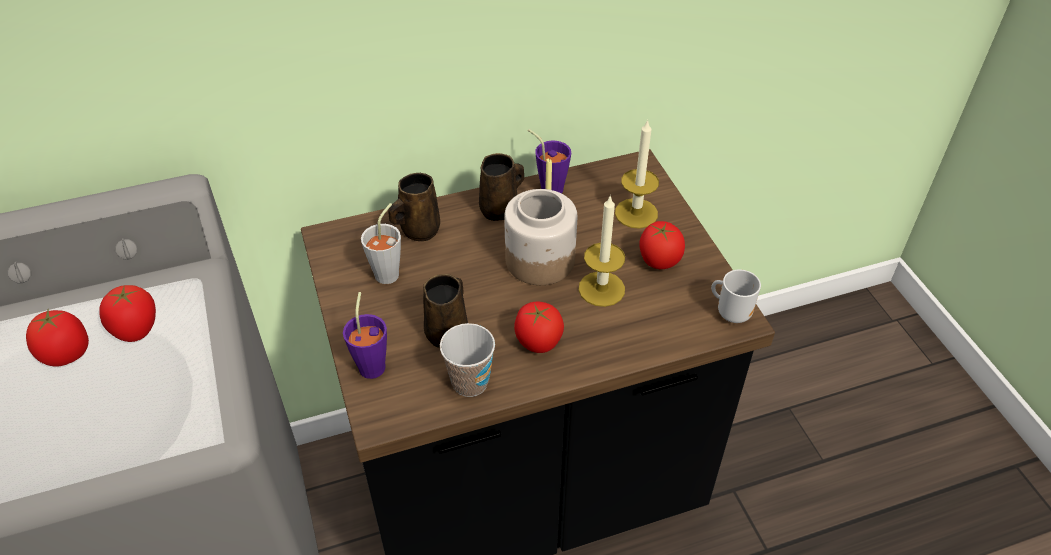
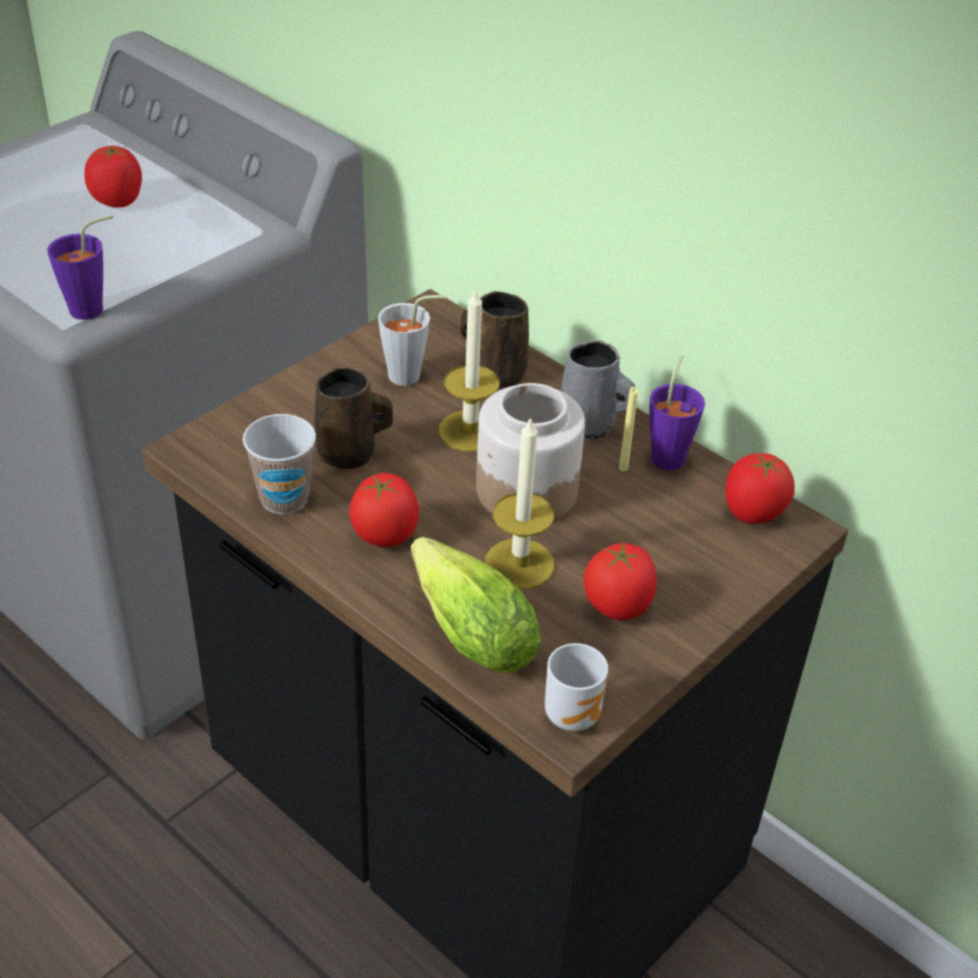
camera: 60 degrees right, 5 degrees down
tomato [99,285,156,342] -> tomato moved to [726,453,795,524]
purple cup [343,292,387,379] -> purple cup moved to [47,215,113,320]
brown mug [479,153,524,221] -> grey mug [561,340,636,440]
candle [615,119,659,229] -> candle moved to [439,287,499,452]
none -> lettuce [411,537,541,673]

